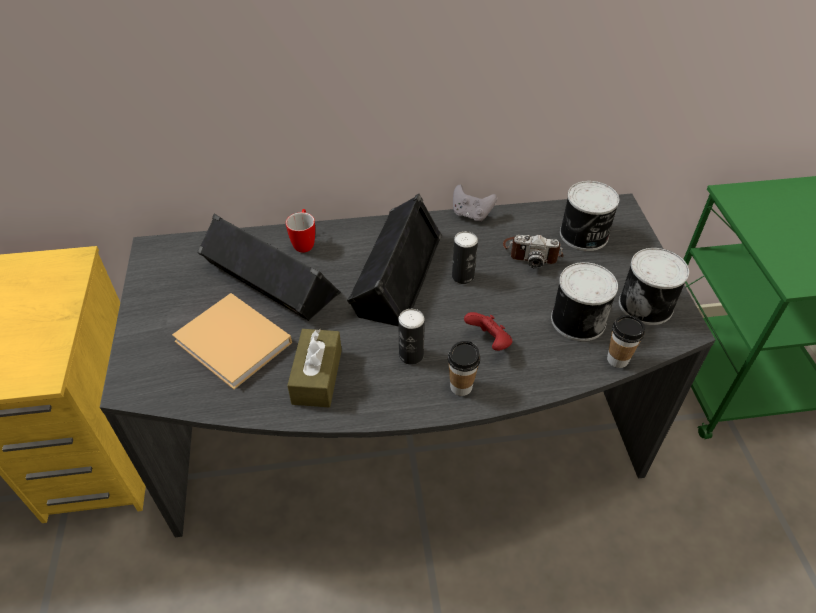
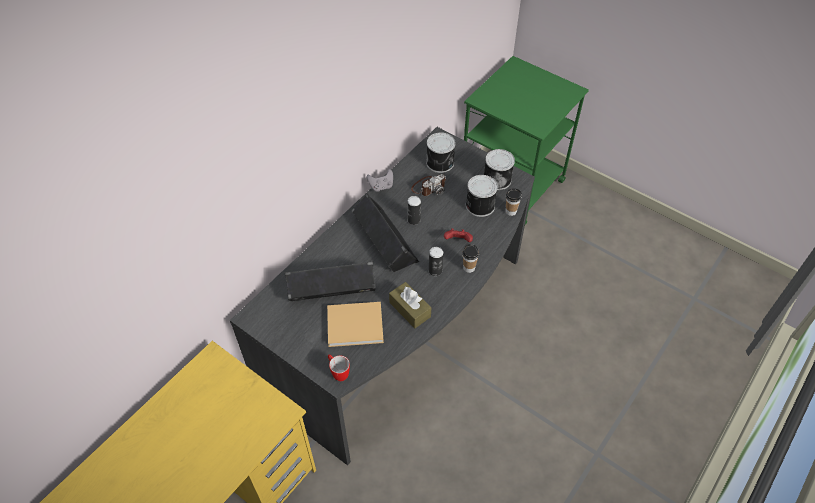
camera: 45 degrees left, 5 degrees up
mug [286,209,315,253] -> mug moved to [328,354,350,381]

